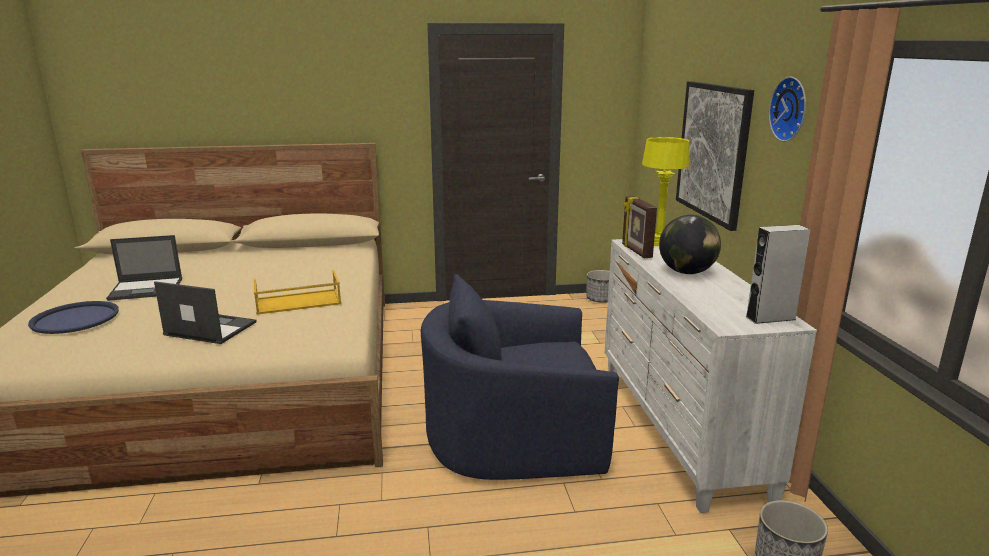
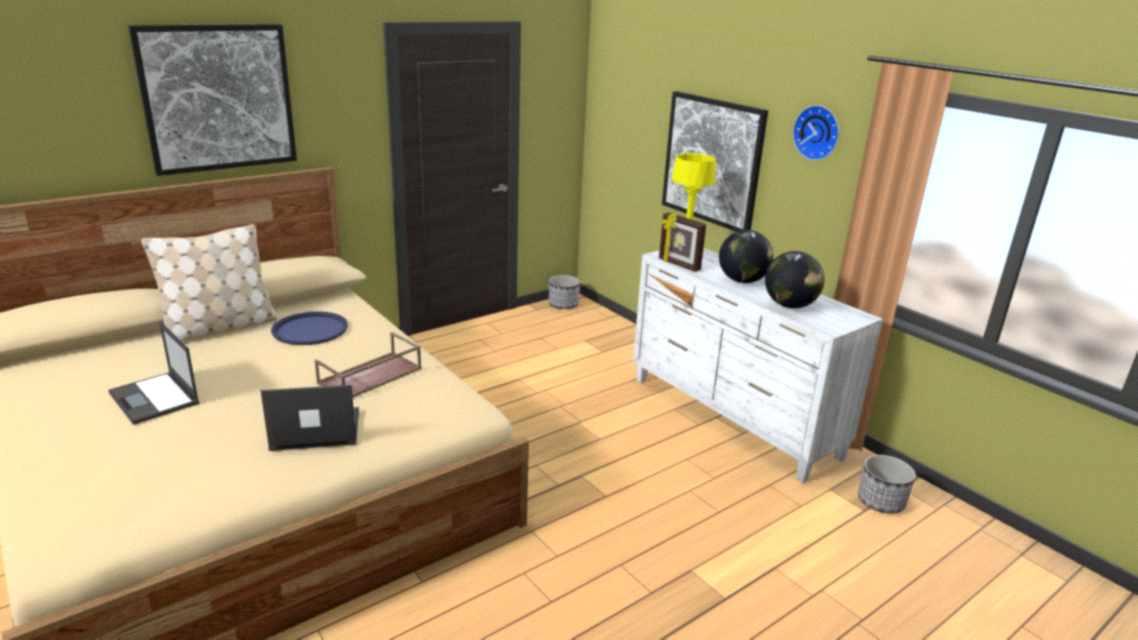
camera: 30 degrees left, 5 degrees up
blue tray [28,301,119,334] -> blue tray moved to [271,311,348,345]
laptop [106,235,182,301] -> laptop turned 90 degrees clockwise [108,322,200,425]
yellow tray [254,270,341,315] -> brown tray [315,332,422,397]
blue armchair [421,274,619,480] -> none
grey speaker [746,225,811,324] -> none
none -> picture [128,24,297,176]
none -> beige pillow [141,224,278,342]
none -> globe [765,251,825,308]

